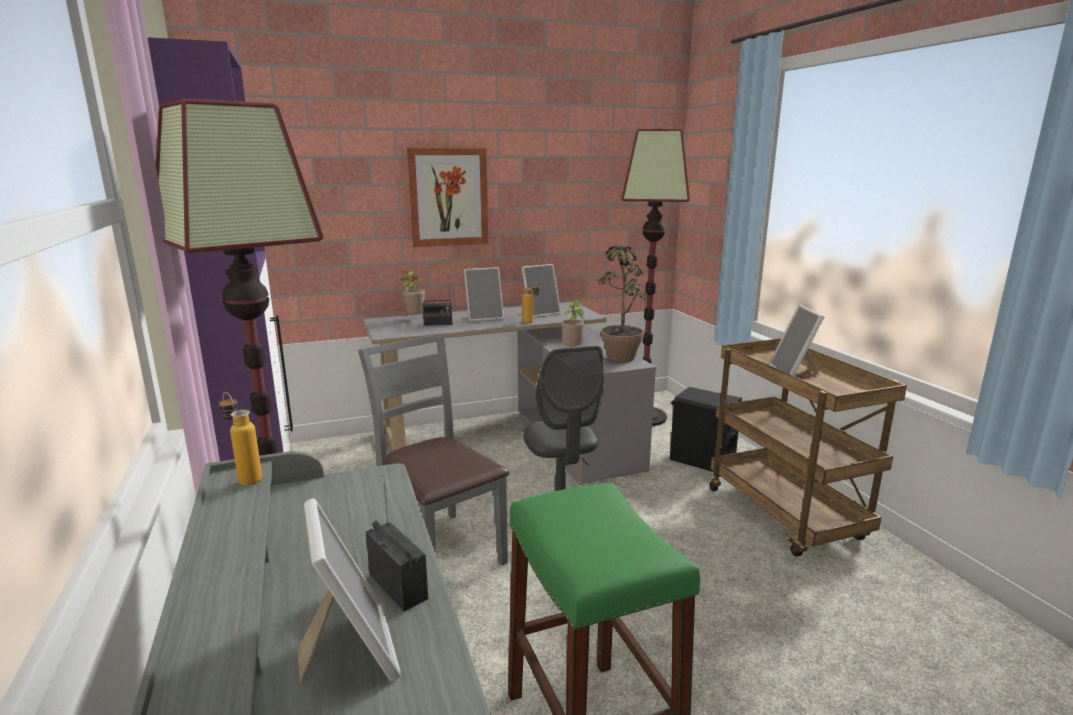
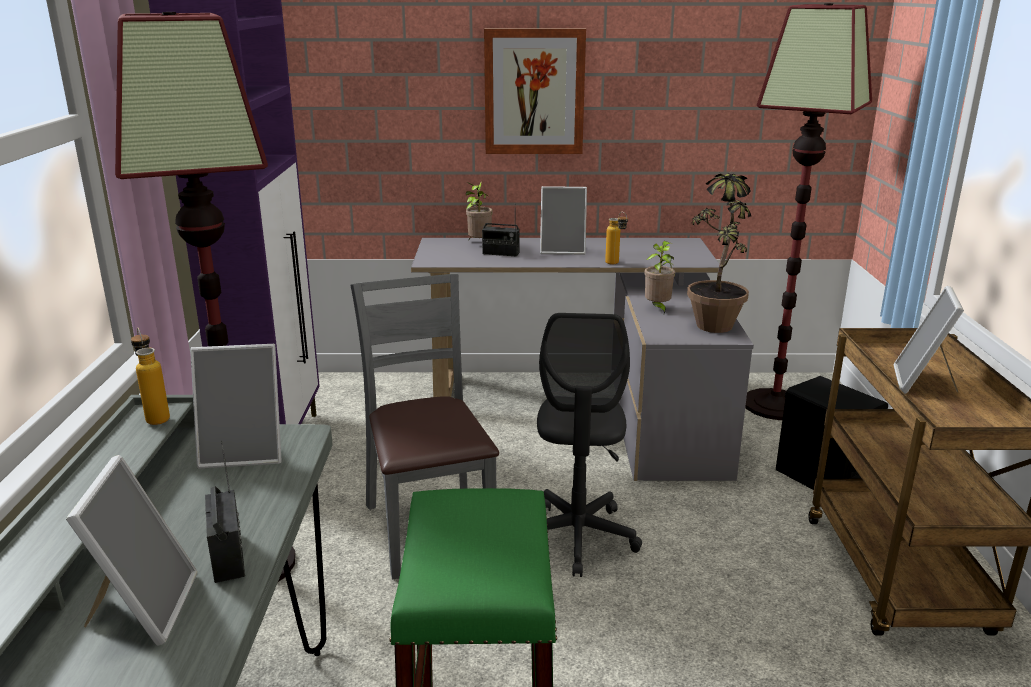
camera: 20 degrees right, 5 degrees up
picture frame [522,264,561,317] -> picture frame moved to [190,344,282,469]

